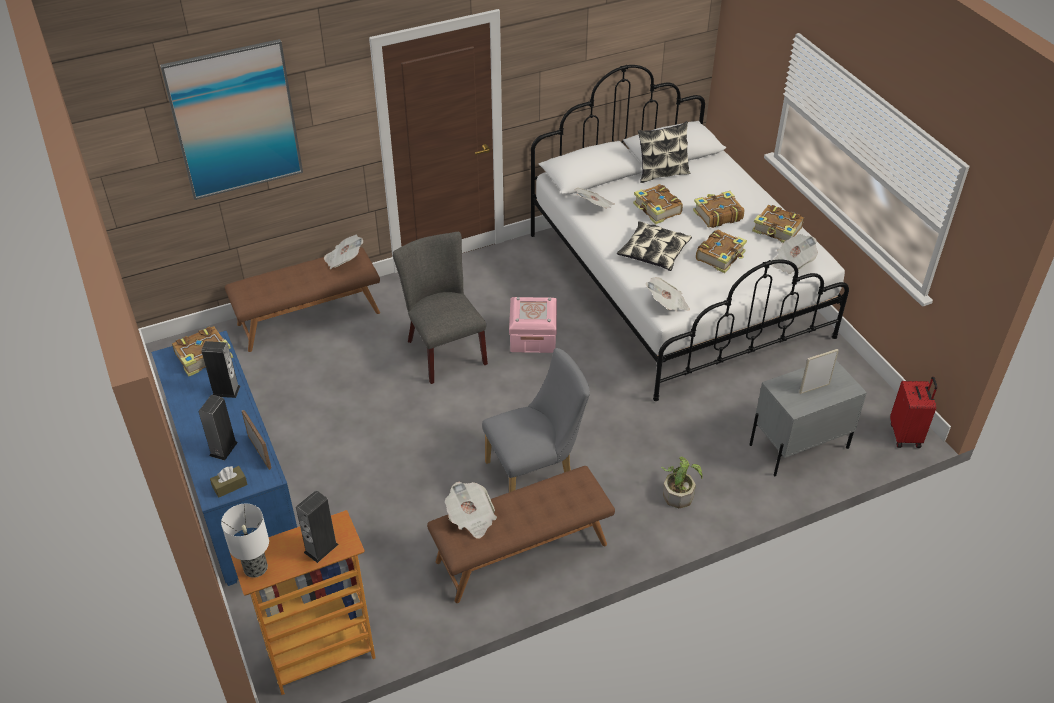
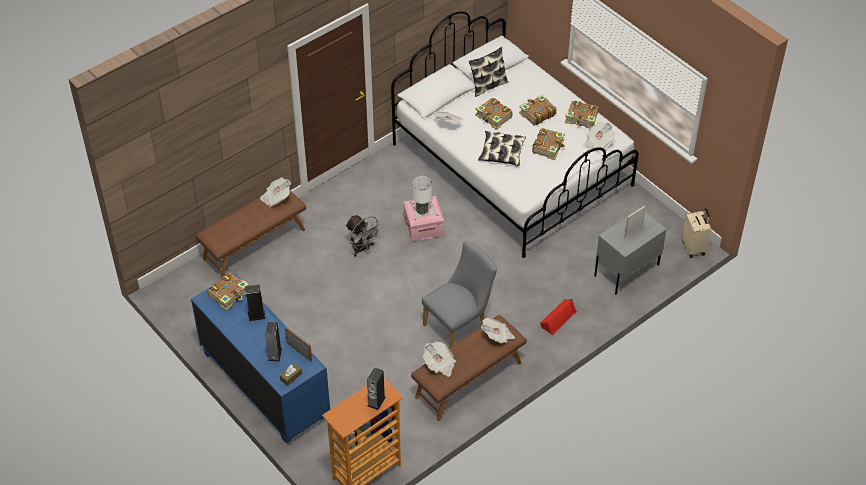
camera: 15 degrees left, 5 degrees up
picture [160,39,303,200] -> none
table lamp [221,504,269,578] -> table lamp moved to [412,176,432,215]
grey chair [393,232,488,384] -> grey fan [345,215,382,257]
newspaper [646,277,690,311] -> newspaper moved to [481,318,515,344]
potted plant [661,457,703,508] -> red speaker [540,299,577,335]
red suitcase [890,377,937,448] -> beige suitcase [681,208,711,258]

